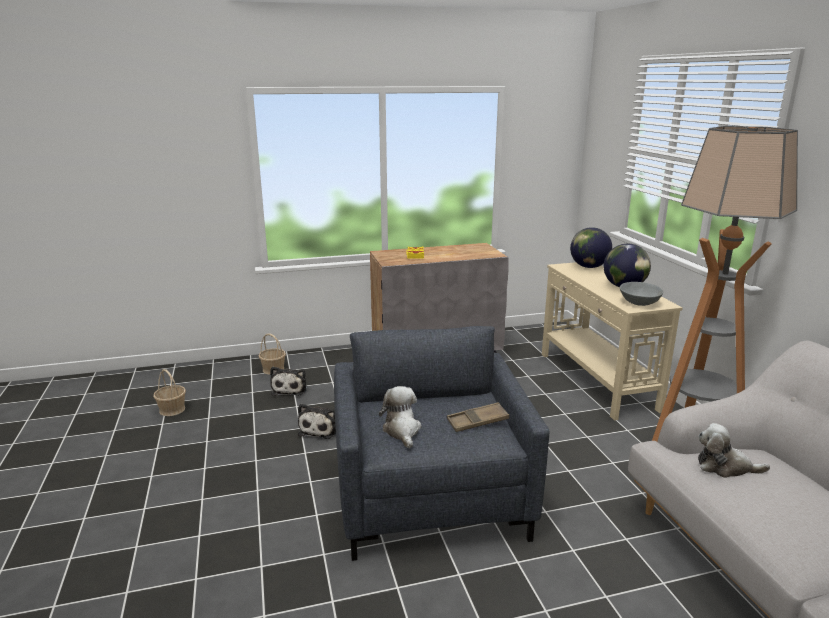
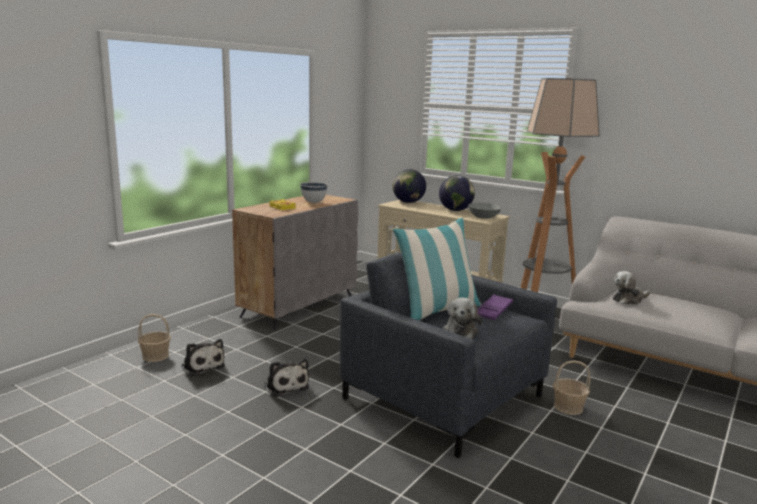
camera: 40 degrees left, 5 degrees down
basket [153,369,186,416] -> basket moved to [553,360,591,415]
plush toy [379,386,421,449] -> plush toy turned 120 degrees counterclockwise [443,297,482,339]
brown tray [447,402,509,432] -> purple tray [477,294,513,320]
none -> white bowl [300,182,328,203]
none -> pillow [393,218,481,320]

